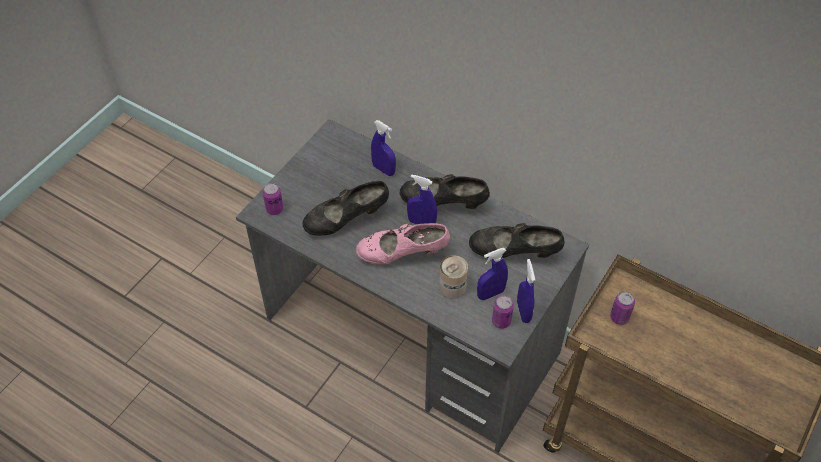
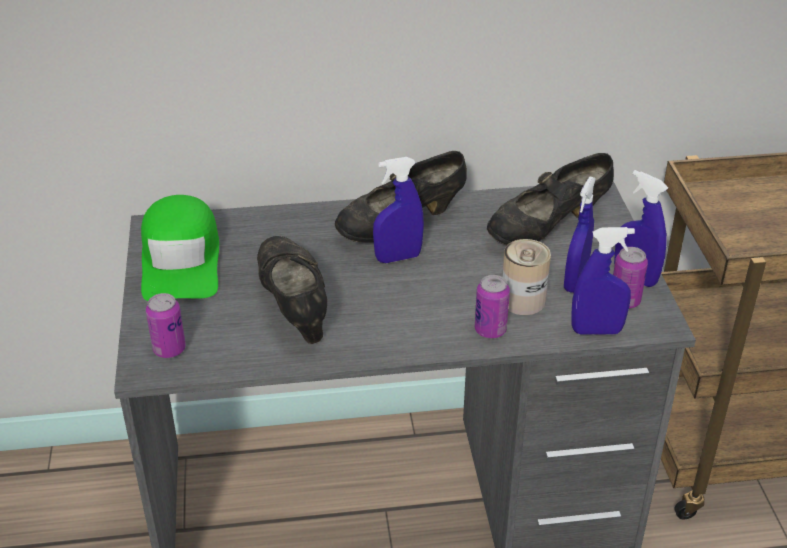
camera: 40 degrees left, 15 degrees down
black shoe [302,181,389,236] -> black shoe turned 135 degrees clockwise [257,236,327,344]
pink shoe [356,223,450,264] -> none
blue spray bottle [371,120,396,176] -> blue spray bottle moved to [571,227,635,335]
can [610,291,635,325] -> can moved to [475,275,510,339]
none -> green cap [141,195,219,301]

